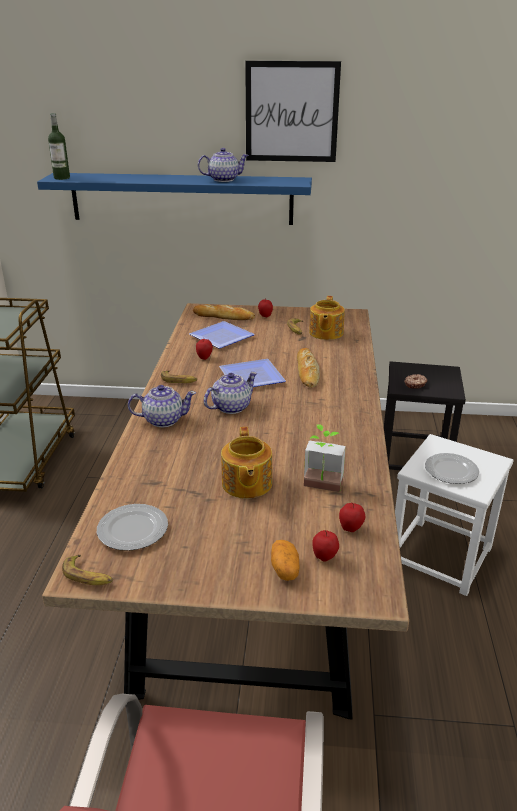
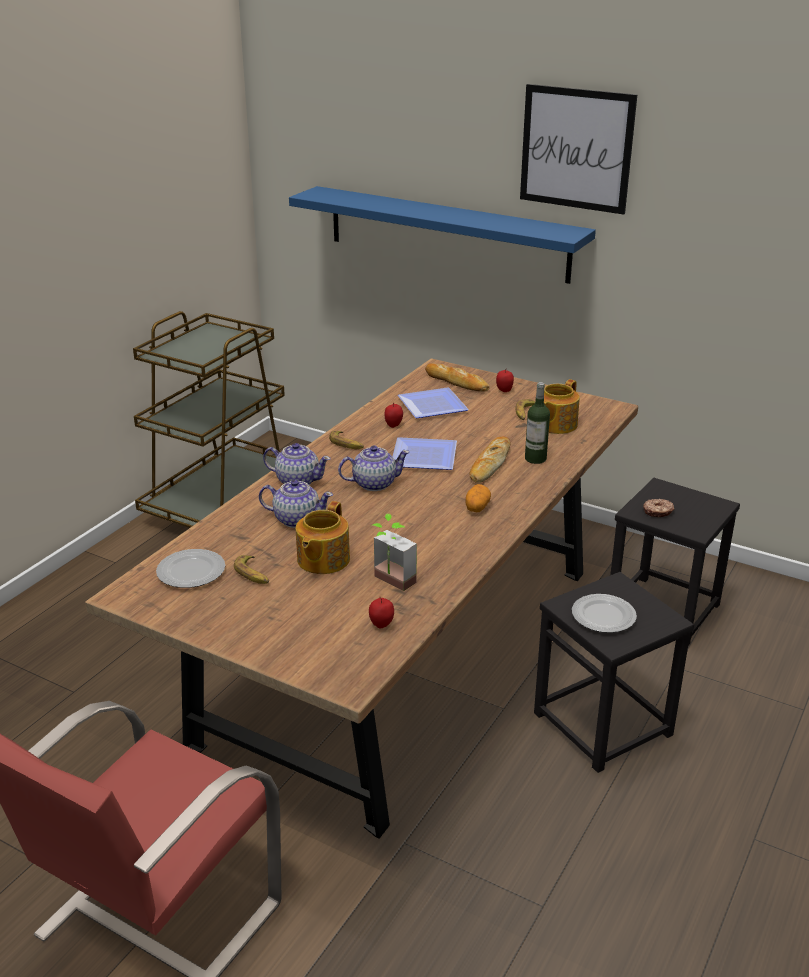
camera: 25 degrees right, 0 degrees up
bottle [48,113,70,180] -> bottle moved to [525,382,550,464]
banana [62,555,113,585] -> banana moved to [234,555,269,584]
teapot [198,148,249,182] -> teapot moved to [259,480,333,528]
potato [271,540,299,581] -> potato moved to [466,484,491,512]
apple [312,530,339,562] -> none
white stool [395,434,514,596] -> black stool [534,572,694,773]

